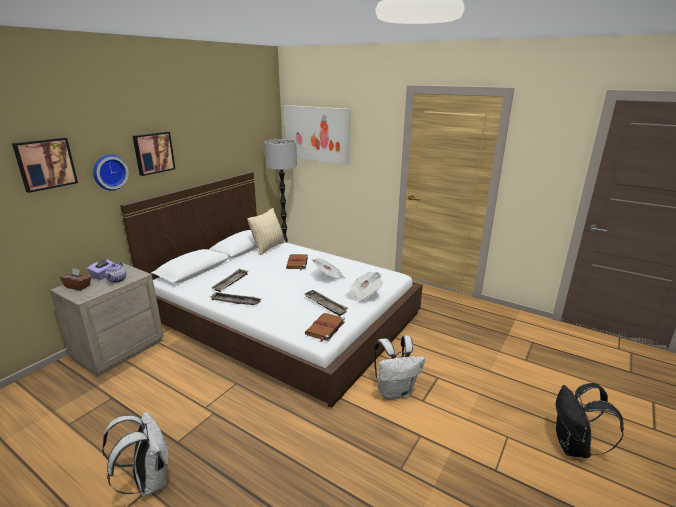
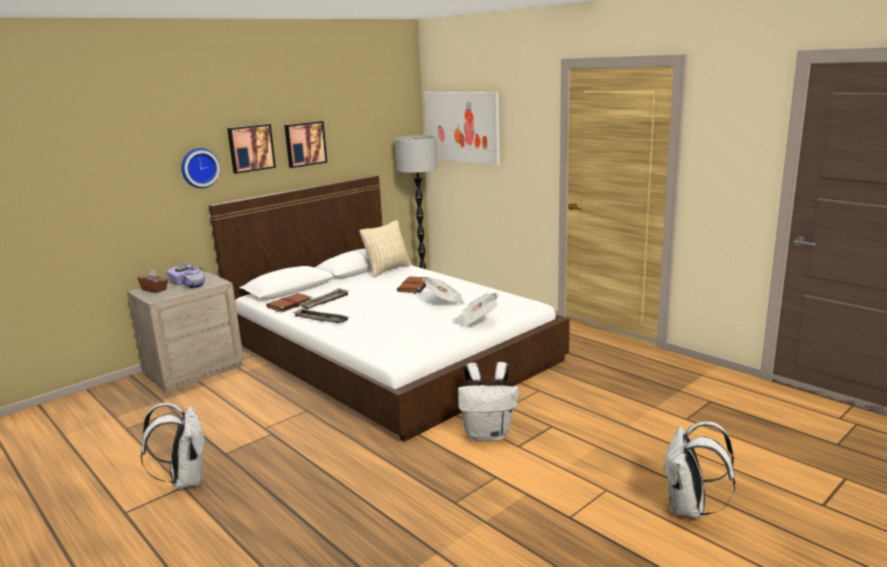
camera: 15 degrees right, 5 degrees down
picture [12,137,78,193] -> picture moved to [284,121,327,168]
tray [304,290,349,316] -> none
brown book [305,313,345,342] -> brown book moved to [266,293,312,313]
black backpack [556,383,624,458] -> white backpack [663,421,736,519]

